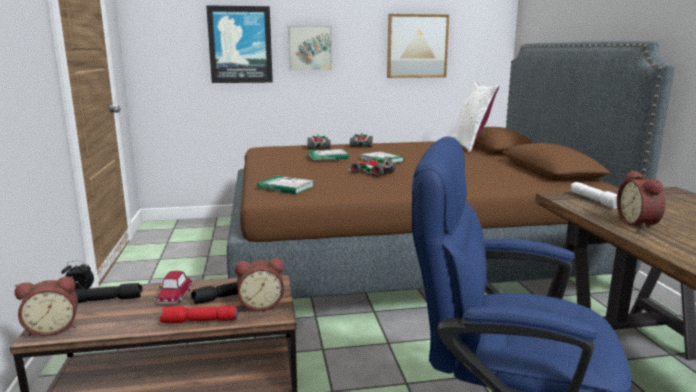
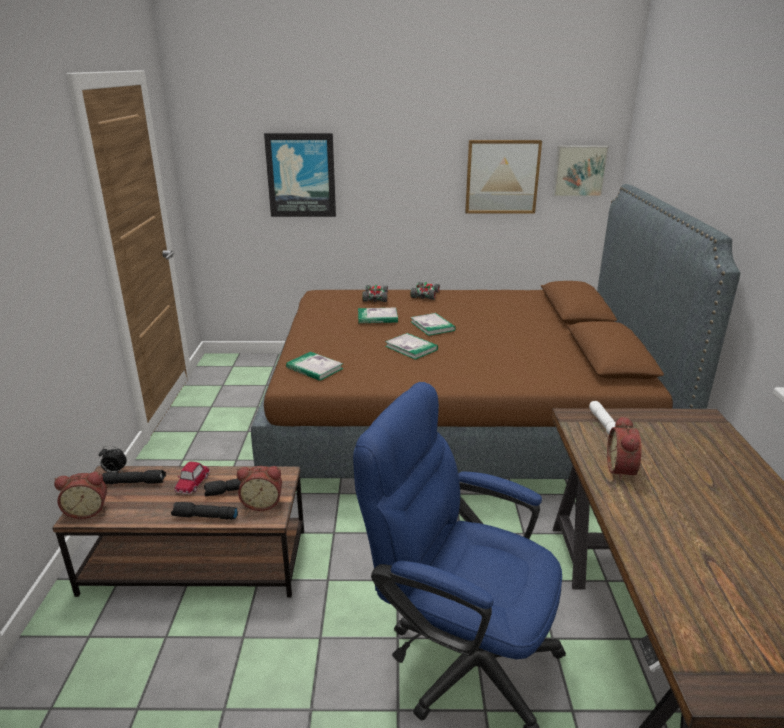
camera: 10 degrees right, 10 degrees up
red flashlight [160,306,238,323] -> black flashlight [171,502,238,520]
picture [288,26,332,71] -> picture moved to [552,146,609,197]
toy car [348,157,396,177] -> book [385,333,438,360]
white pillow [452,82,499,153] -> none

